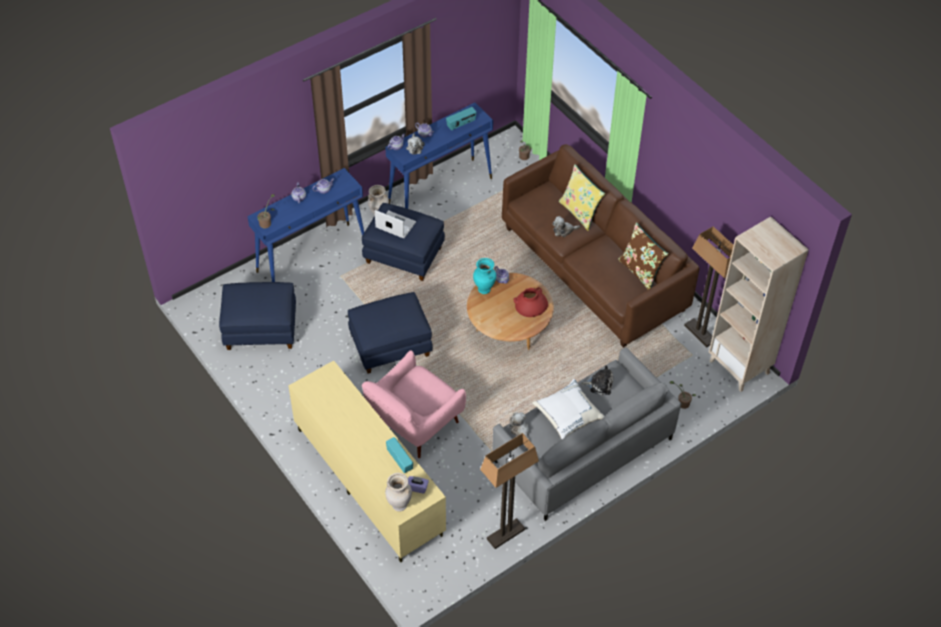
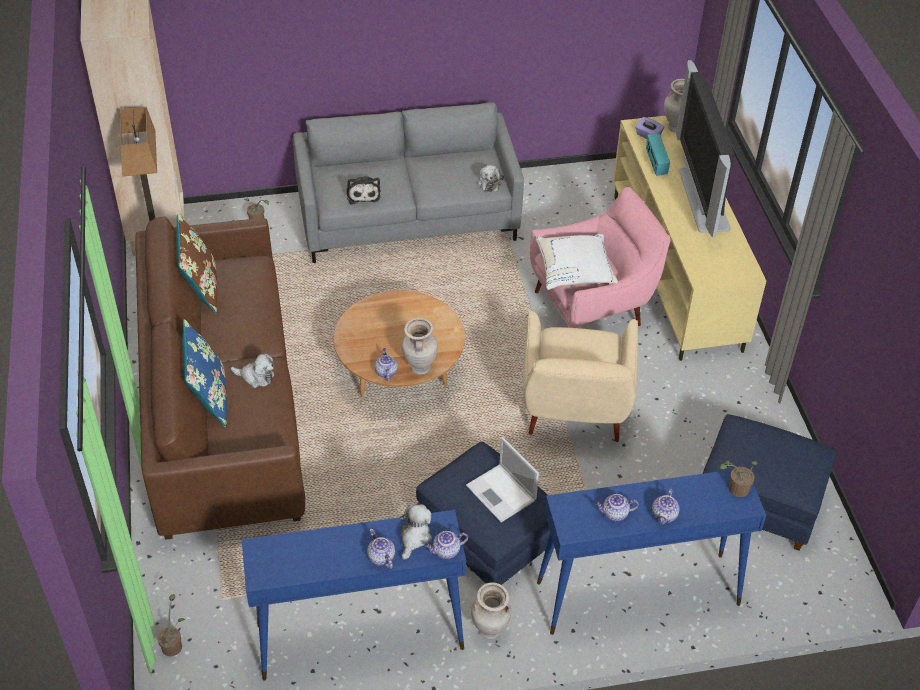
camera: 155 degrees left, 5 degrees down
blue ottoman [348,292,433,374] -> beige armchair [523,311,638,442]
radio [446,107,476,130] -> none
turquoise vase [473,258,496,294] -> beige vase [402,318,438,375]
floor lamp [480,433,539,549] -> none
red vase [514,287,548,317] -> none
white pillow [533,379,604,439] -> white pillow moved to [536,234,618,290]
yellow pillow [559,164,605,231] -> blue pillow [182,319,227,427]
plush toy [581,365,613,395] -> plush toy turned 135 degrees counterclockwise [346,176,380,205]
none -> television [676,60,735,238]

